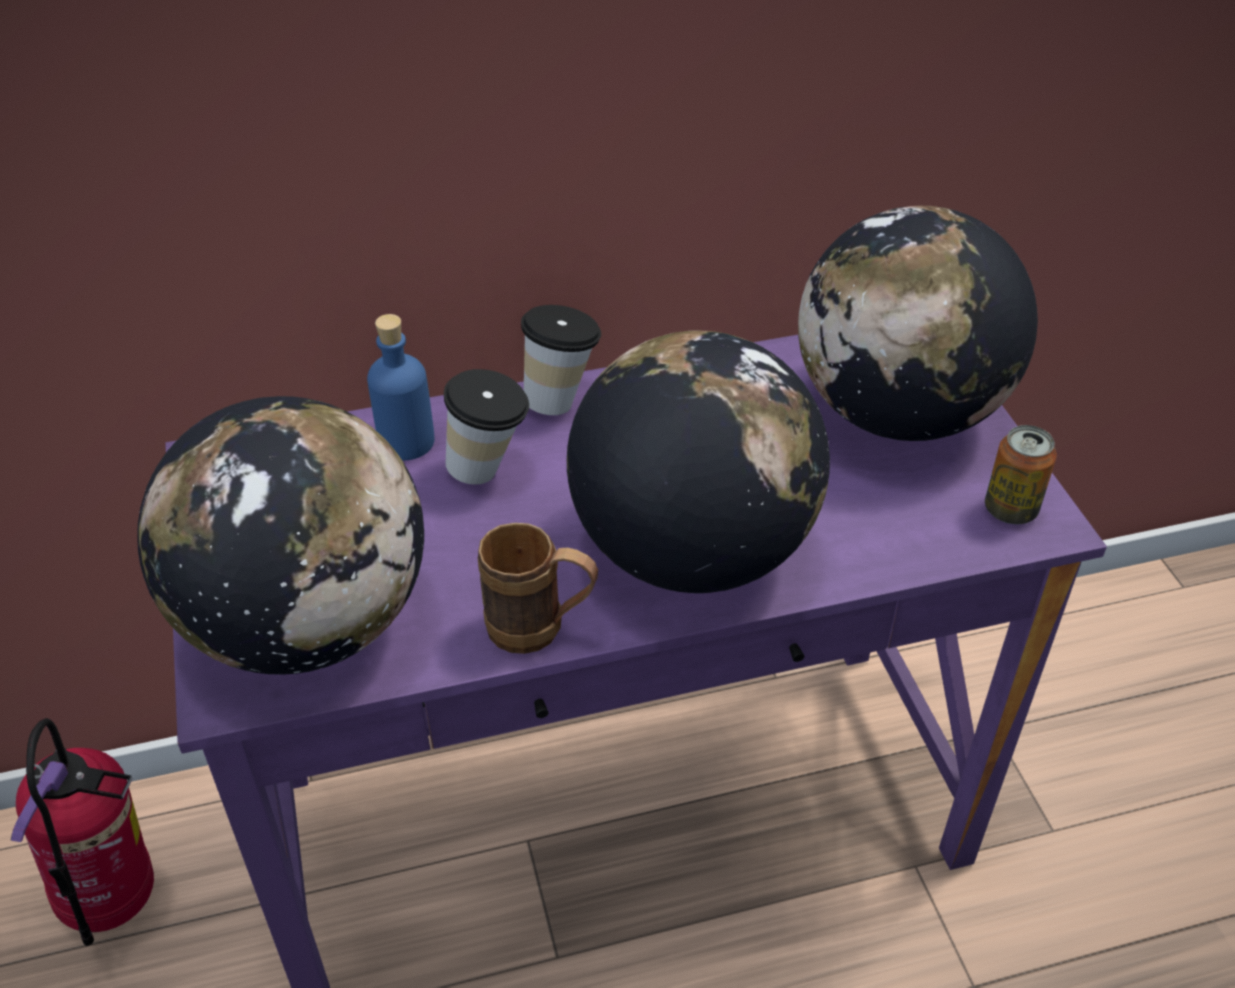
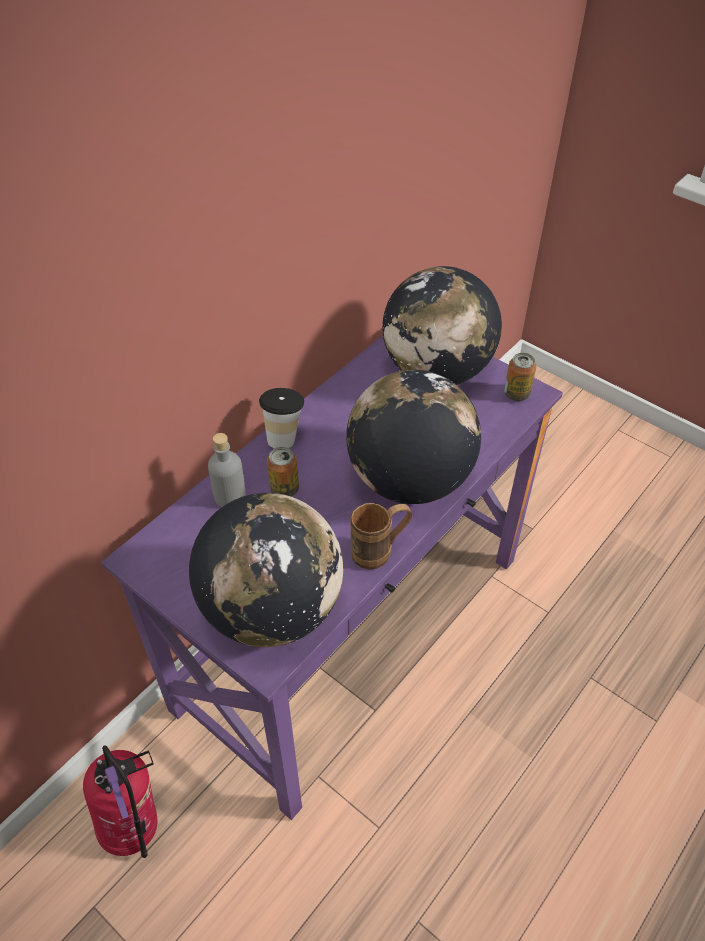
camera: 35 degrees left, 5 degrees up
blue bottle [367,314,435,460] -> grey bottle [208,433,246,507]
cup [444,369,529,485] -> can [267,447,299,497]

